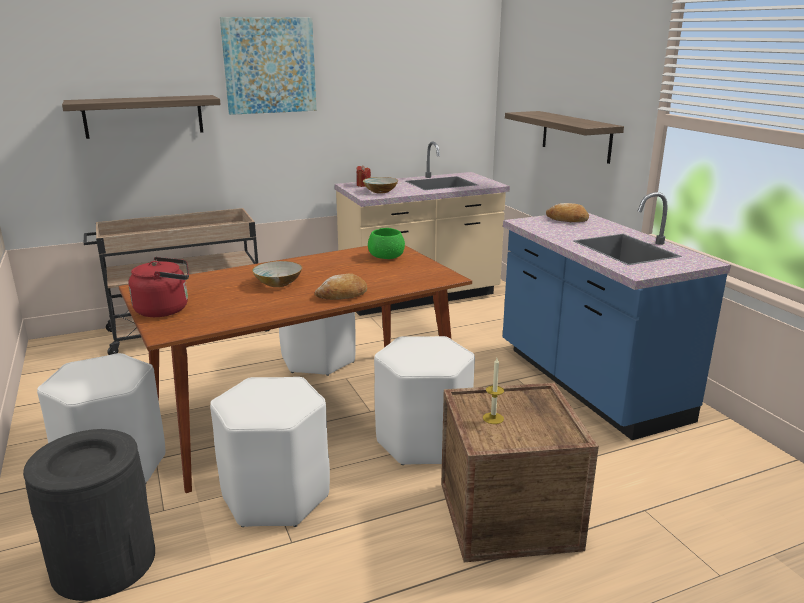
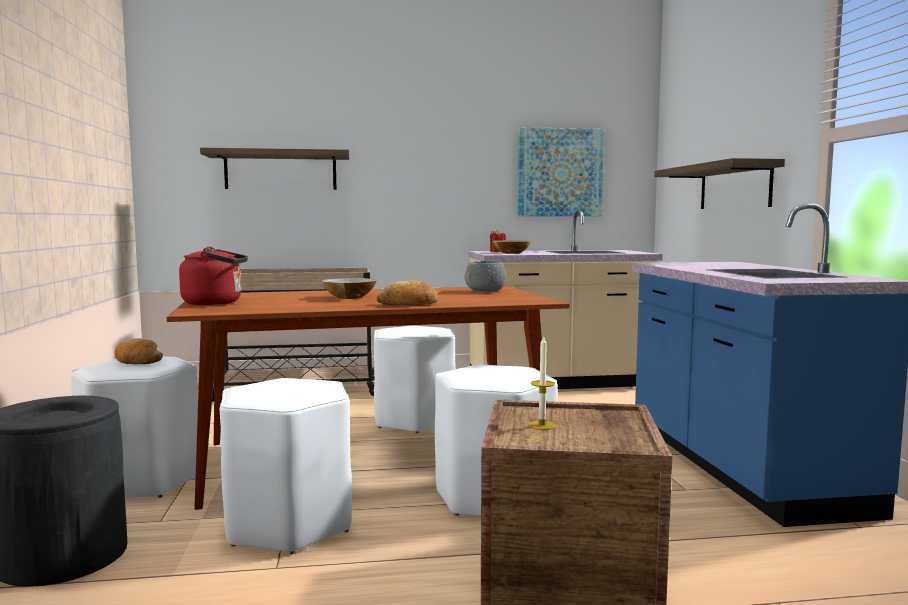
camera: 15 degrees right, 15 degrees down
picture [220,17,317,115] -> picture moved to [518,127,604,216]
green bowl [368,228,405,259] -> grey bowl [465,260,507,292]
bread [546,203,589,222] -> bread moved to [114,338,163,364]

